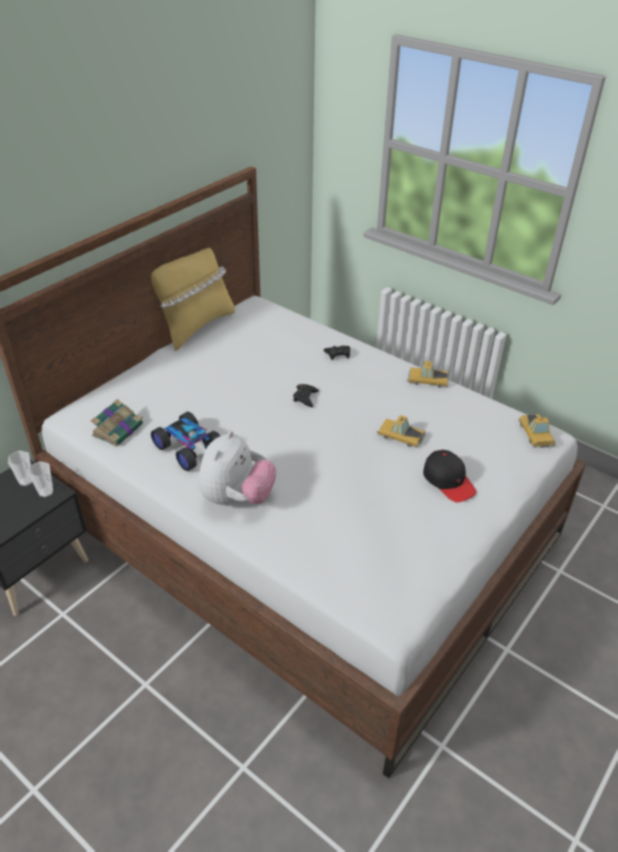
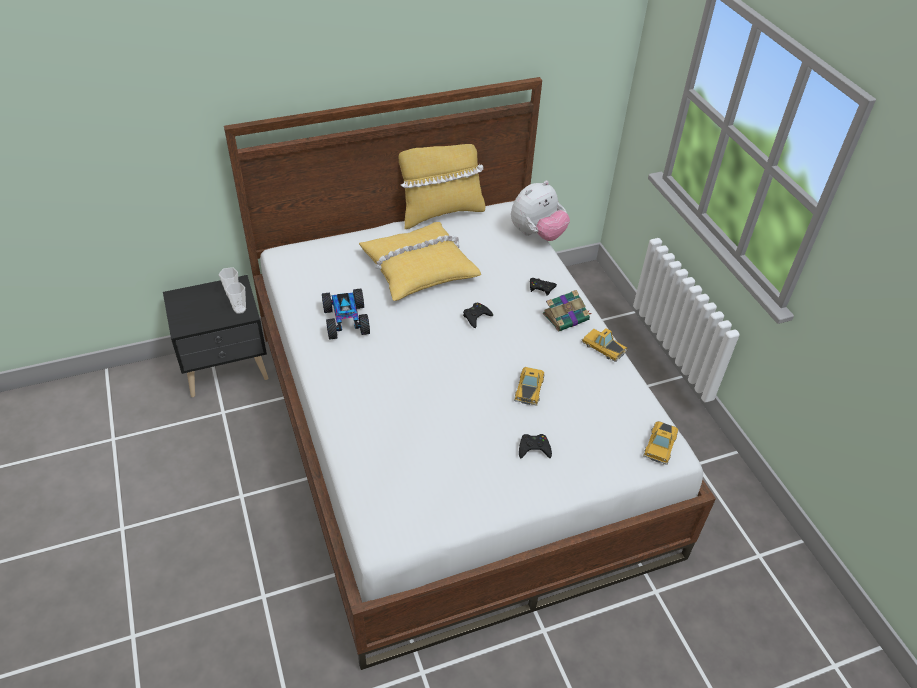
camera: 30 degrees right, 5 degrees up
book [91,399,143,446] -> book moved to [543,290,592,332]
plush toy [198,431,276,505] -> plush toy moved to [511,181,570,241]
toy car [377,415,426,448] -> toy car turned 45 degrees clockwise [514,367,545,406]
black cap [423,450,477,502] -> black game controller [519,434,552,459]
none -> yellow pillow [359,222,481,301]

